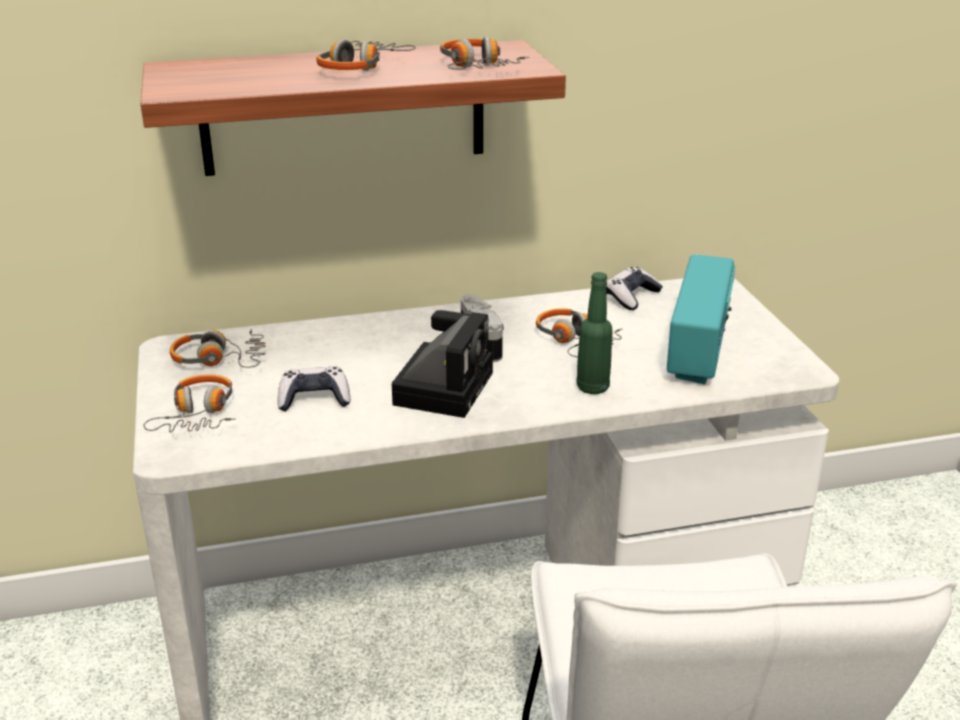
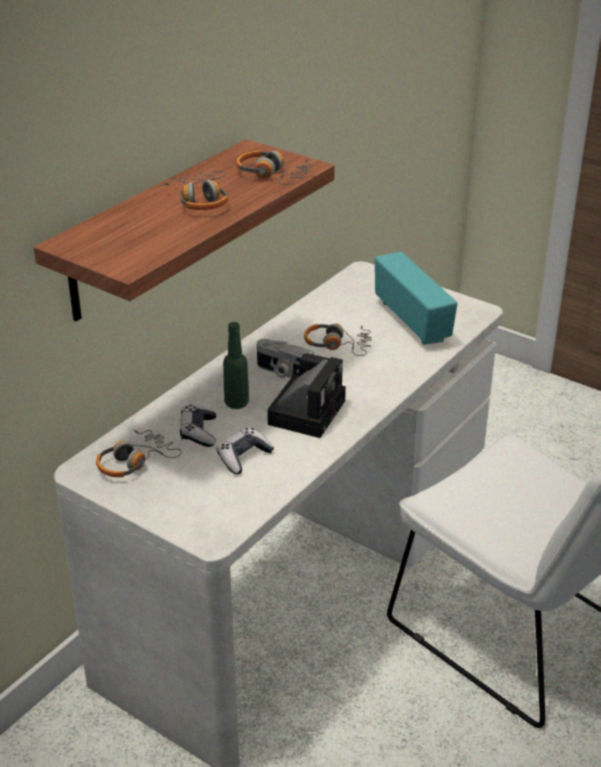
camera: 40 degrees left, 5 degrees up
headphones [143,374,236,432] -> none
camera [392,310,493,418] -> camera turned 45 degrees clockwise [267,353,346,438]
green bottle [576,272,613,394] -> green bottle moved to [223,322,249,409]
game controller [606,267,663,310] -> game controller moved to [180,405,216,447]

